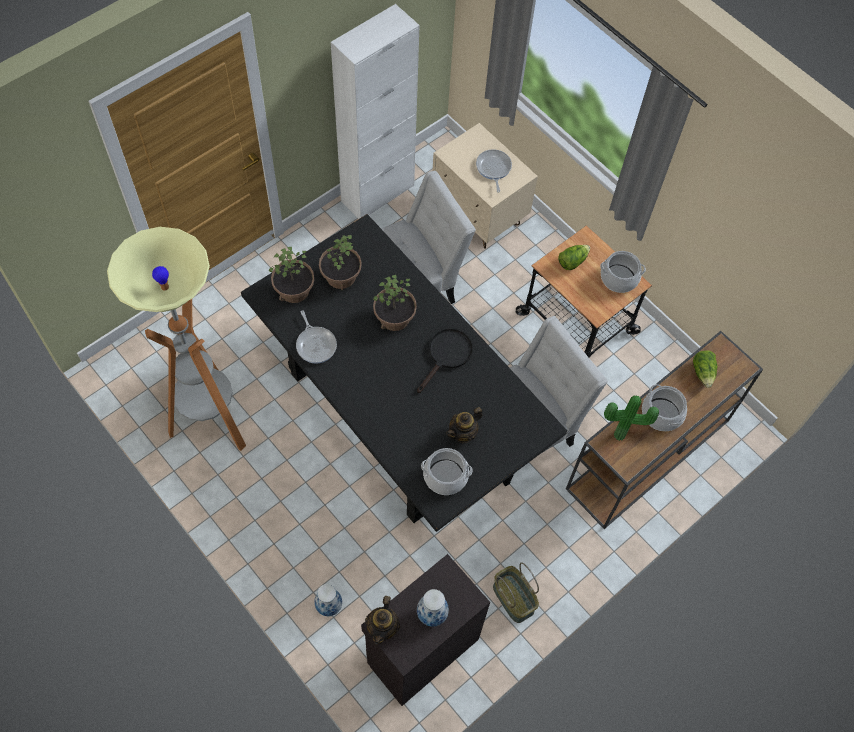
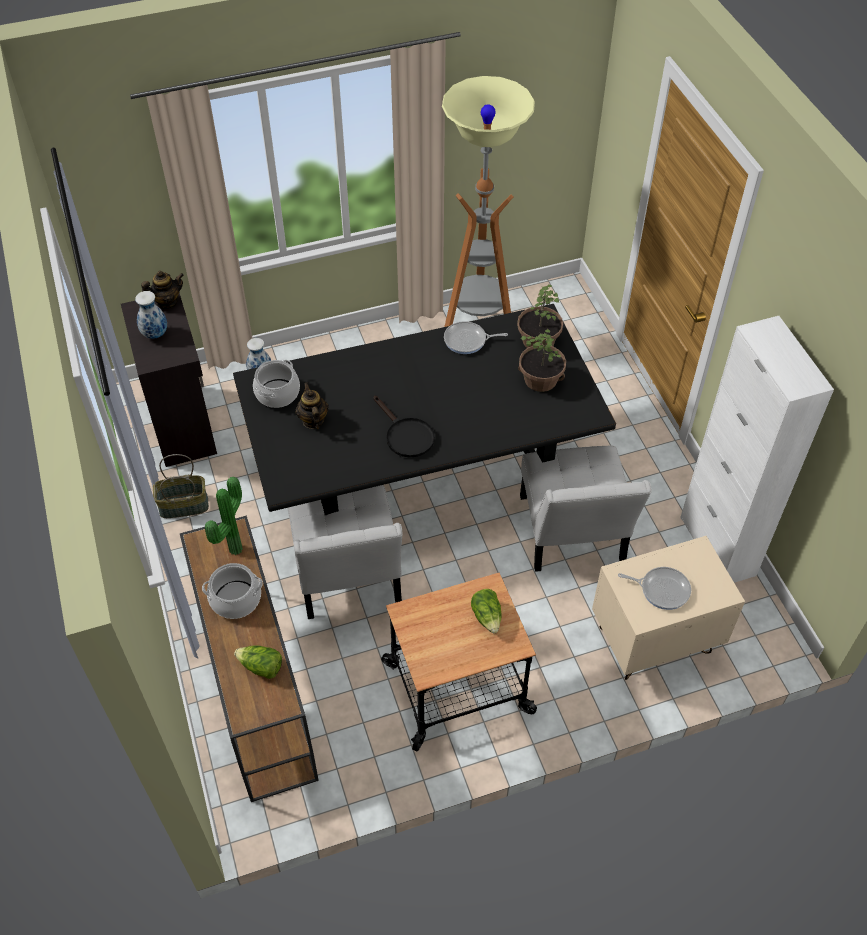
camera: 115 degrees right, 10 degrees down
teapot [365,596,400,645] -> teapot turned 120 degrees clockwise [141,271,184,309]
potted plant [373,275,417,331] -> none
cooking pot [600,251,646,293] -> none

